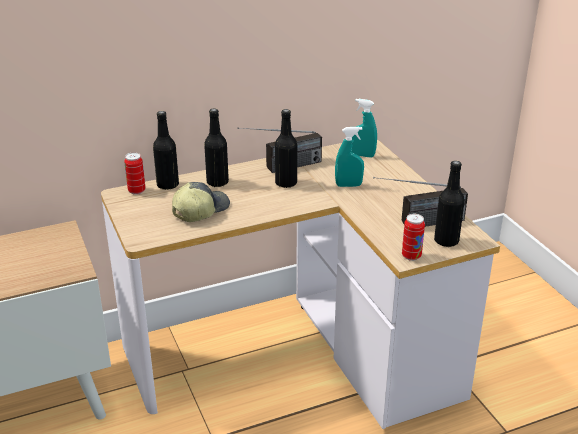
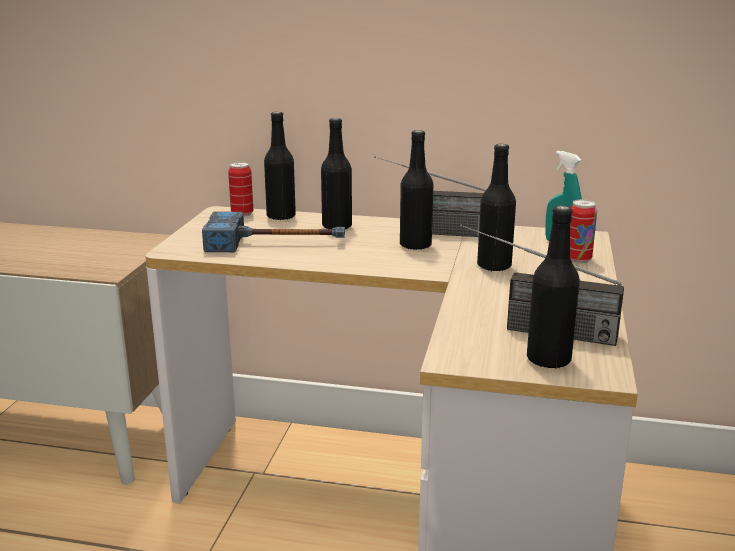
camera: 35 degrees right, 10 degrees down
cap [172,182,230,222] -> hammer [202,212,345,252]
turquoise spray bottle [335,127,364,187] -> black bottle [477,144,516,271]
can [402,214,425,261] -> can moved to [570,199,597,263]

